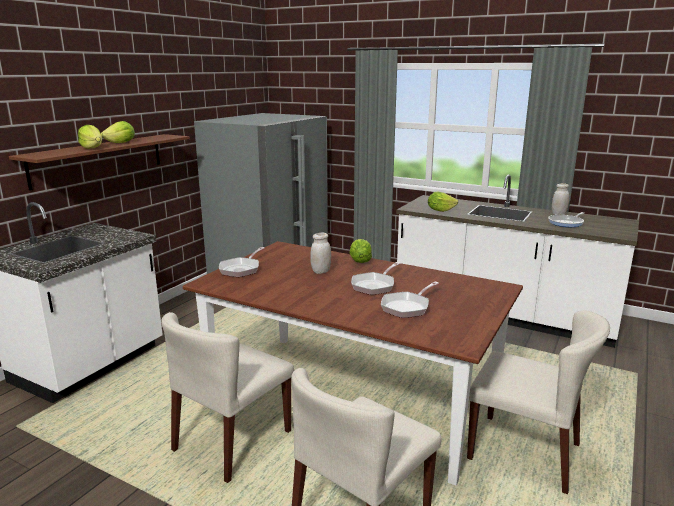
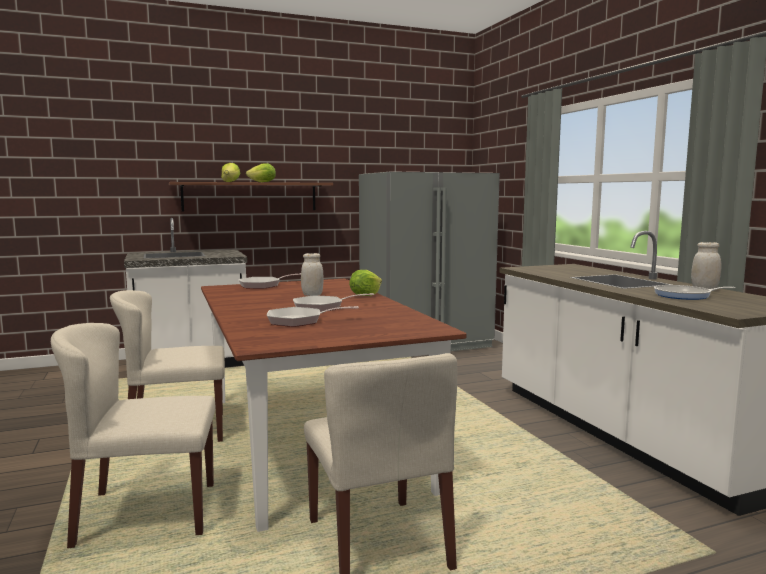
camera: 40 degrees right, 10 degrees down
lettuce [428,192,458,212] -> none

